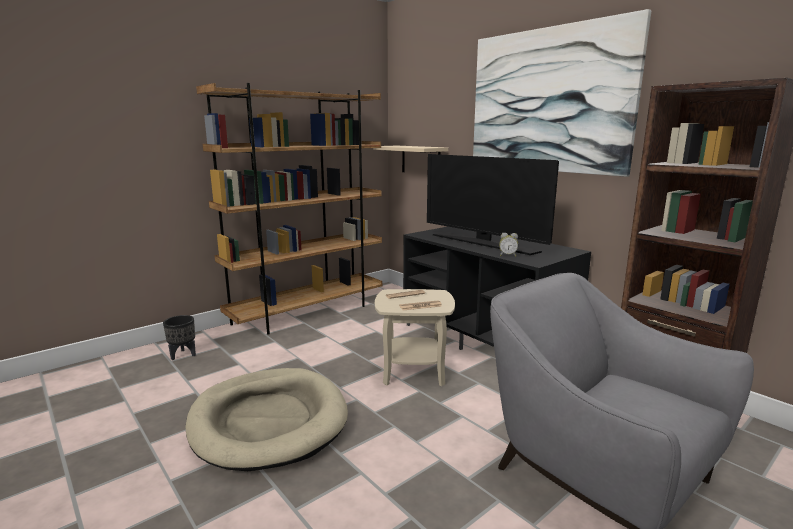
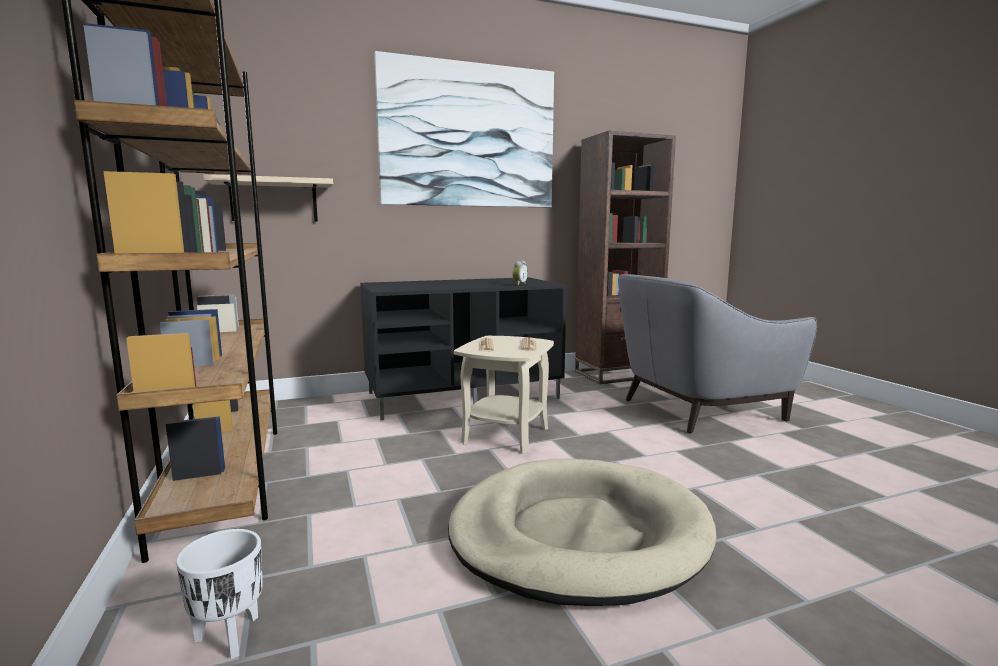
camera: 70 degrees left, 5 degrees down
black planter [163,315,196,360] -> white planter [176,529,263,659]
television [427,154,559,255] -> none

